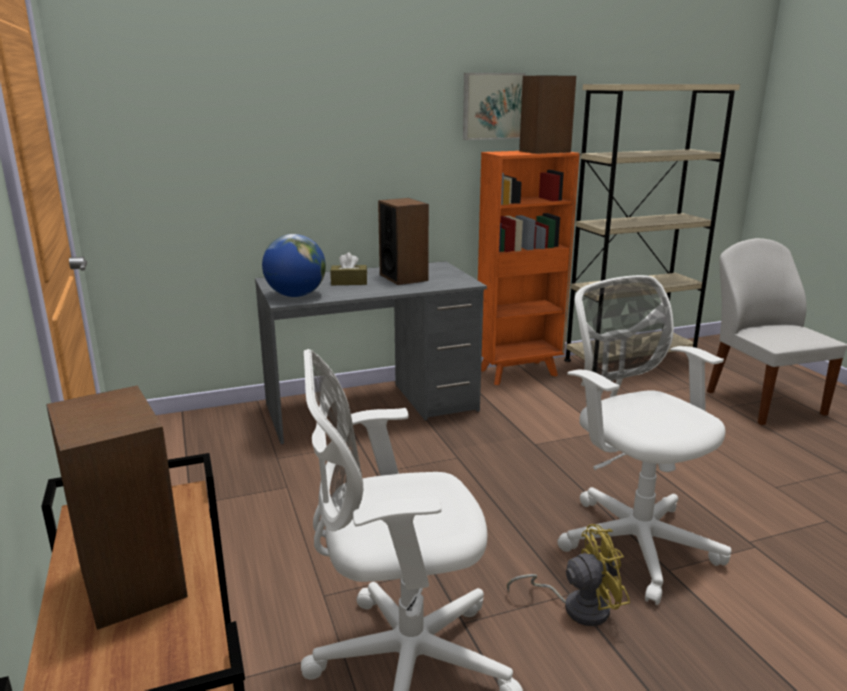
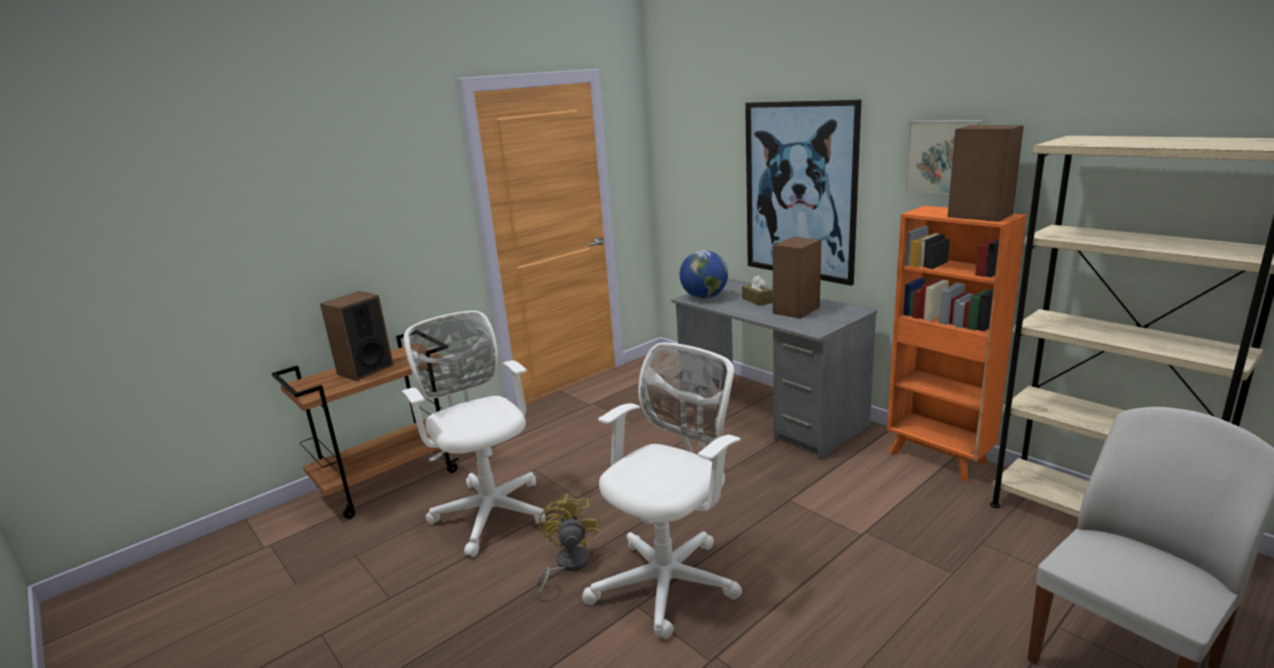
camera: 70 degrees right, 0 degrees up
yellow fan [507,524,630,626] -> yellow fan turned 150 degrees counterclockwise [536,493,600,599]
none -> picture [745,100,861,286]

